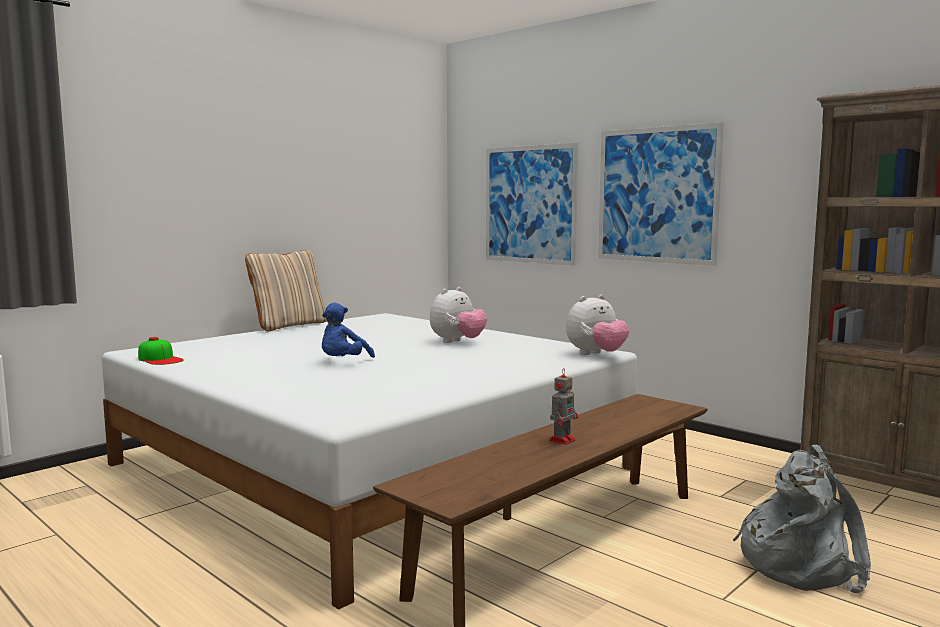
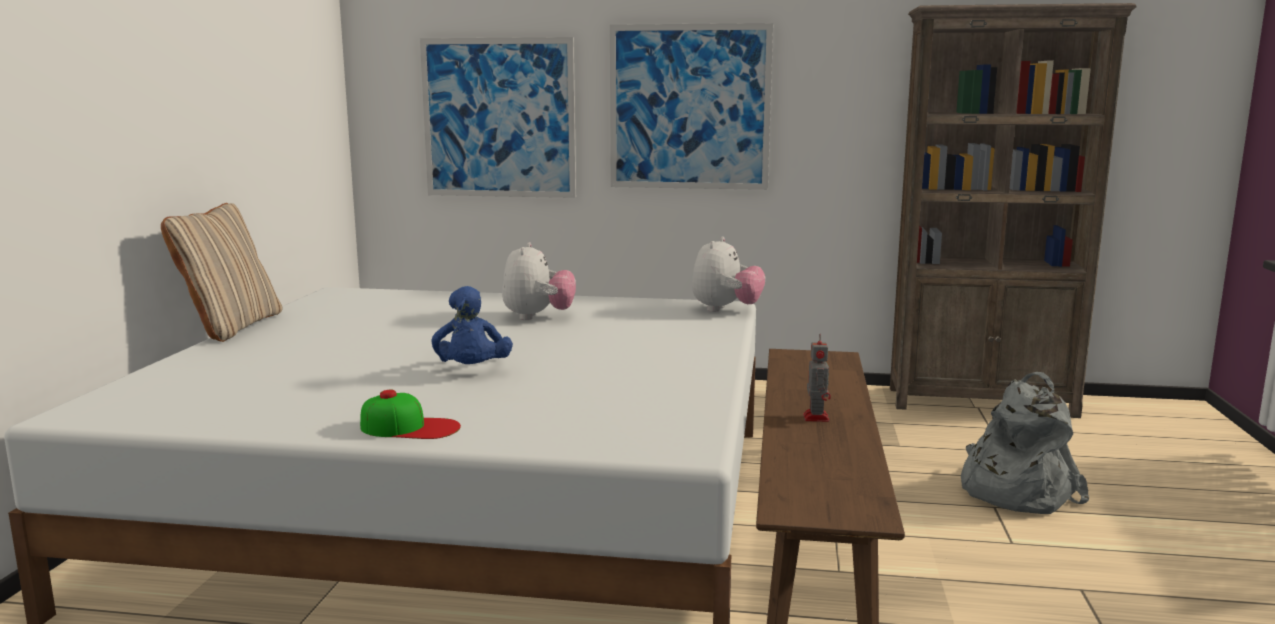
camera: 35 degrees left, 5 degrees up
cap [138,337,184,365] -> cap moved to [360,390,461,439]

